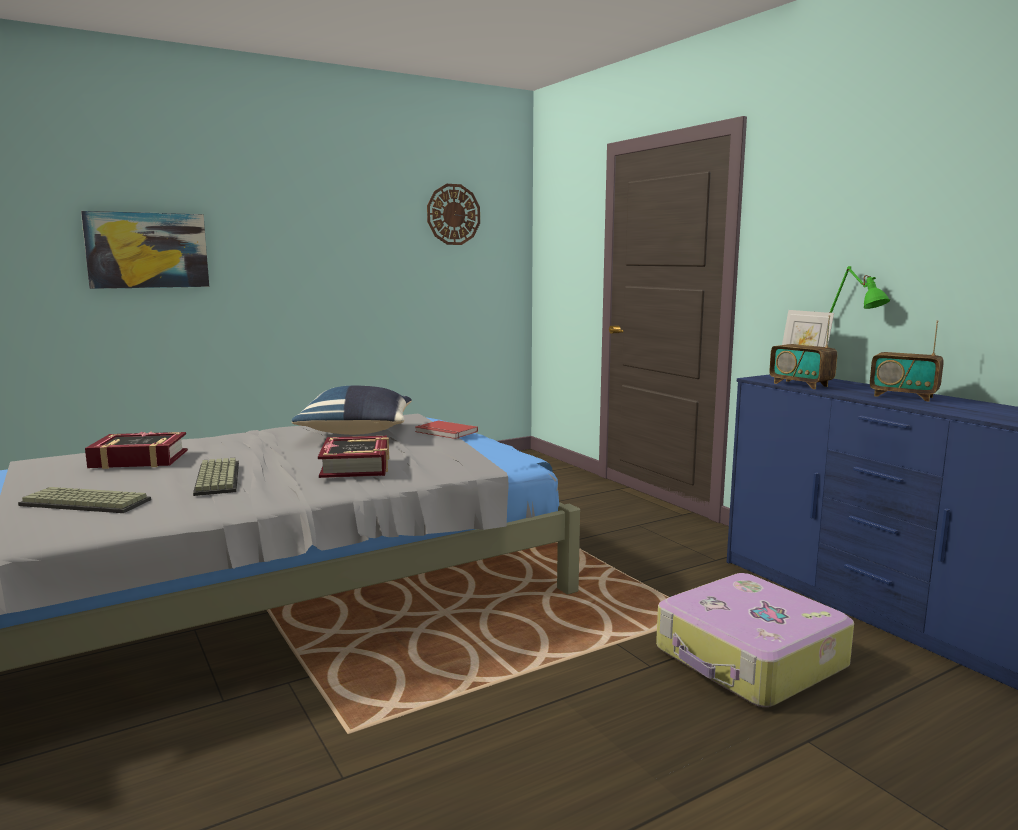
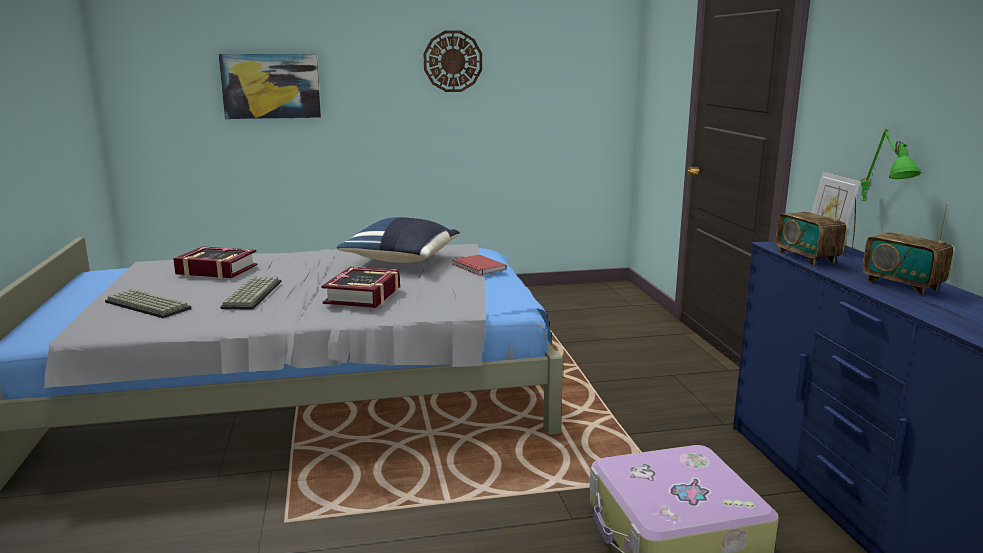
camera: 20 degrees right, 5 degrees up
wall clock [427,184,480,245] -> wall clock moved to [423,31,482,92]

